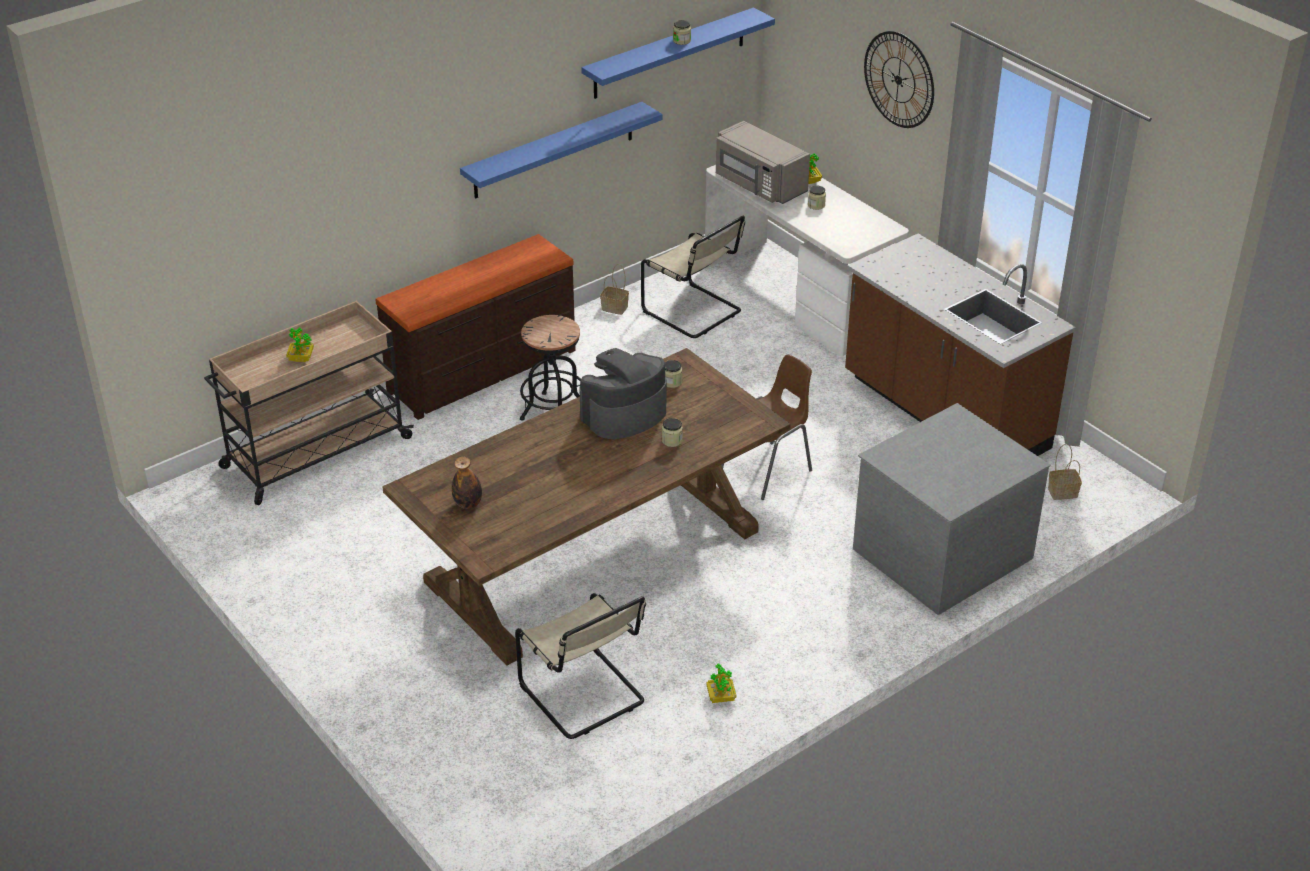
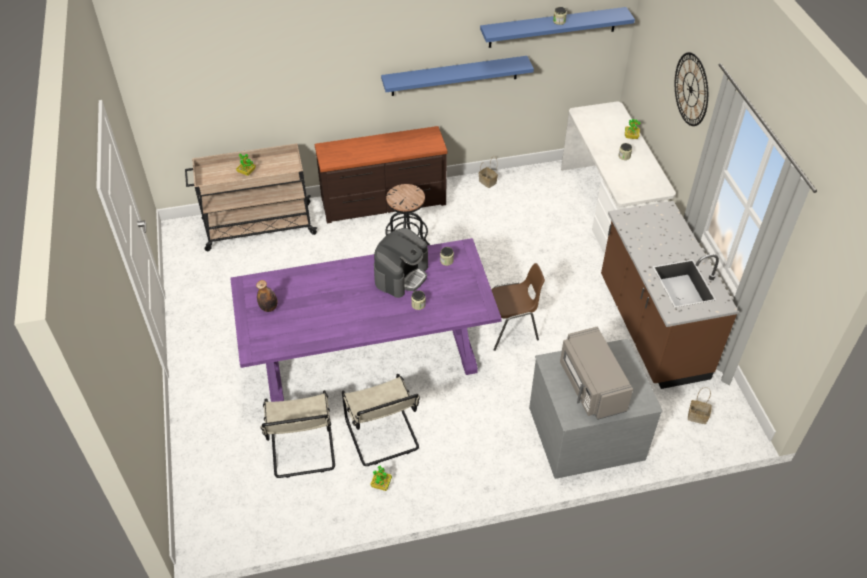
camera: 25 degrees right, 10 degrees up
brown dining table [382,348,791,666] -> purple dining table [230,238,502,402]
coffee machine [579,348,666,439] -> coffee machine turned 135 degrees clockwise [374,228,428,298]
beige chair [641,216,745,338] -> beige chair moved to [342,374,420,466]
grey microwave [716,121,810,204] -> grey microwave moved to [560,327,633,420]

